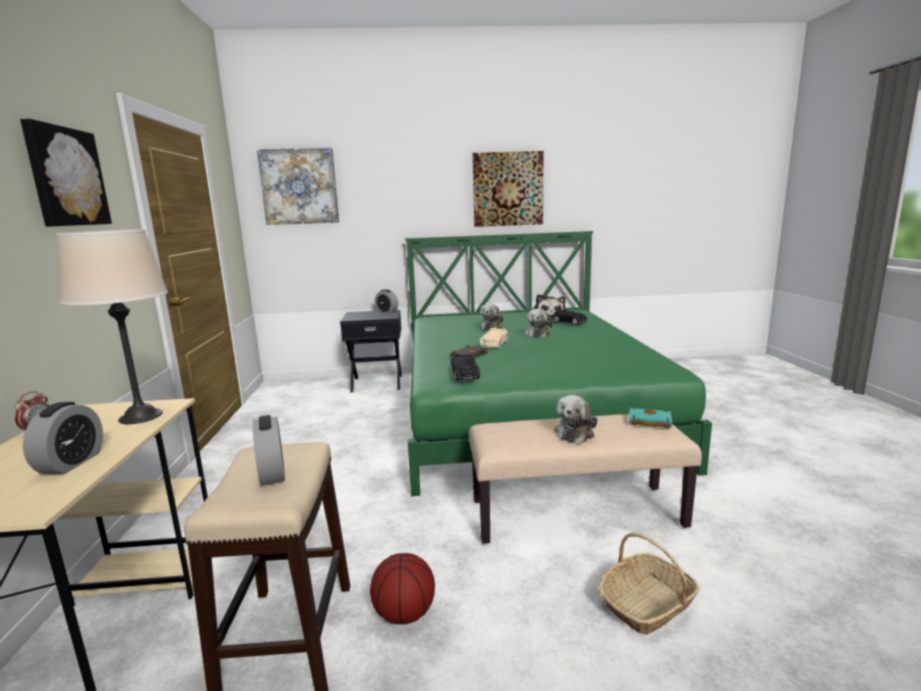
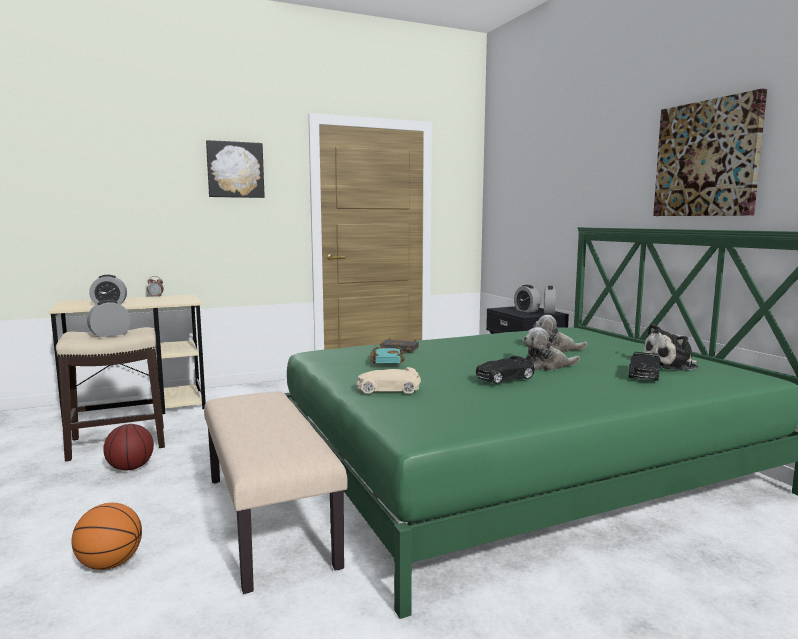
camera: 70 degrees right, 5 degrees down
beige table lamp [56,229,168,424] -> none
picture [257,147,339,225] -> none
black toy car [451,354,480,380] -> black toy car moved to [476,355,535,384]
beige toy car [480,328,508,348] -> beige toy car moved to [356,367,421,394]
plush toy [555,395,597,443] -> none
basket [599,532,700,635] -> basketball [72,503,142,570]
turquoise book [629,407,672,429] -> turquoise book moved to [370,347,405,364]
none -> alarm clock [514,285,541,313]

